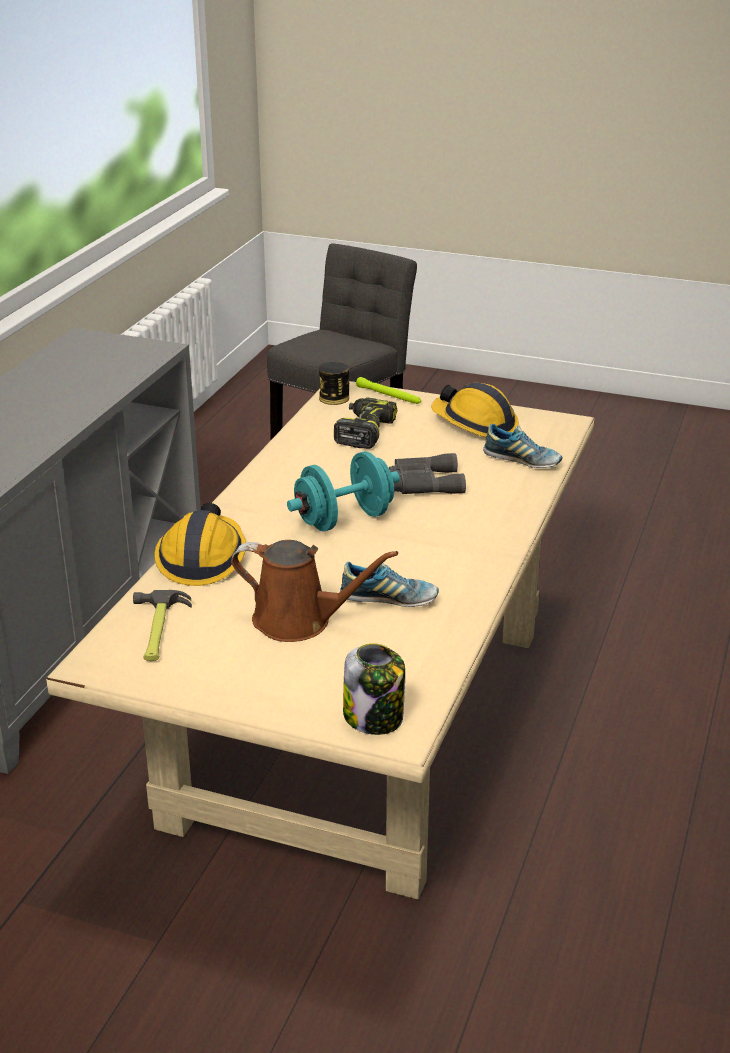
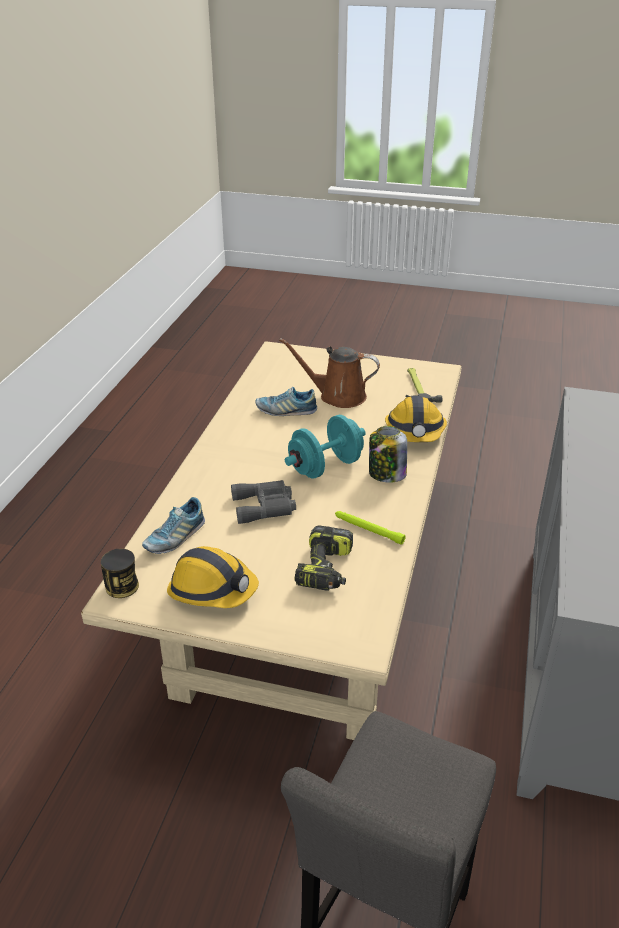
camera: 175 degrees right, 5 degrees up
can [318,362,349,405] -> can moved to [101,548,139,598]
jar [343,643,405,735] -> jar moved to [369,426,407,483]
green flashlight [356,377,421,404] -> green flashlight moved to [335,511,406,545]
shoe [483,424,563,468] -> shoe turned 75 degrees counterclockwise [142,497,205,554]

